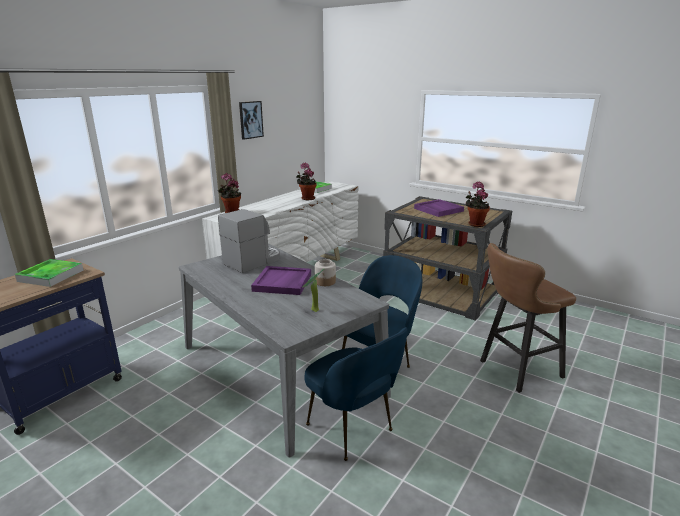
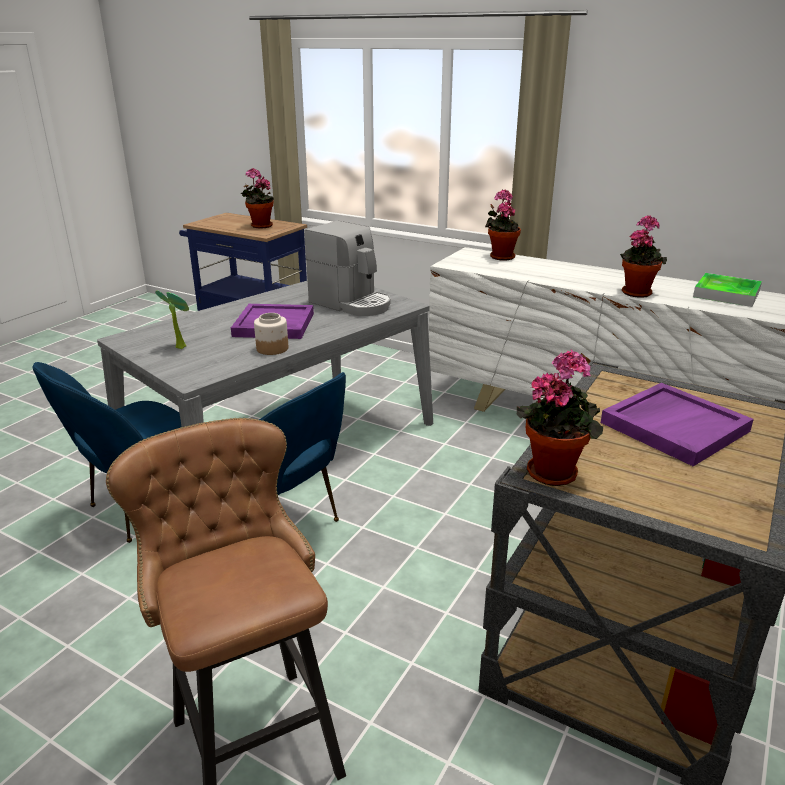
camera: 85 degrees right, 5 degrees up
tray [15,259,84,287] -> potted plant [241,168,274,228]
picture [239,101,264,140] -> none

